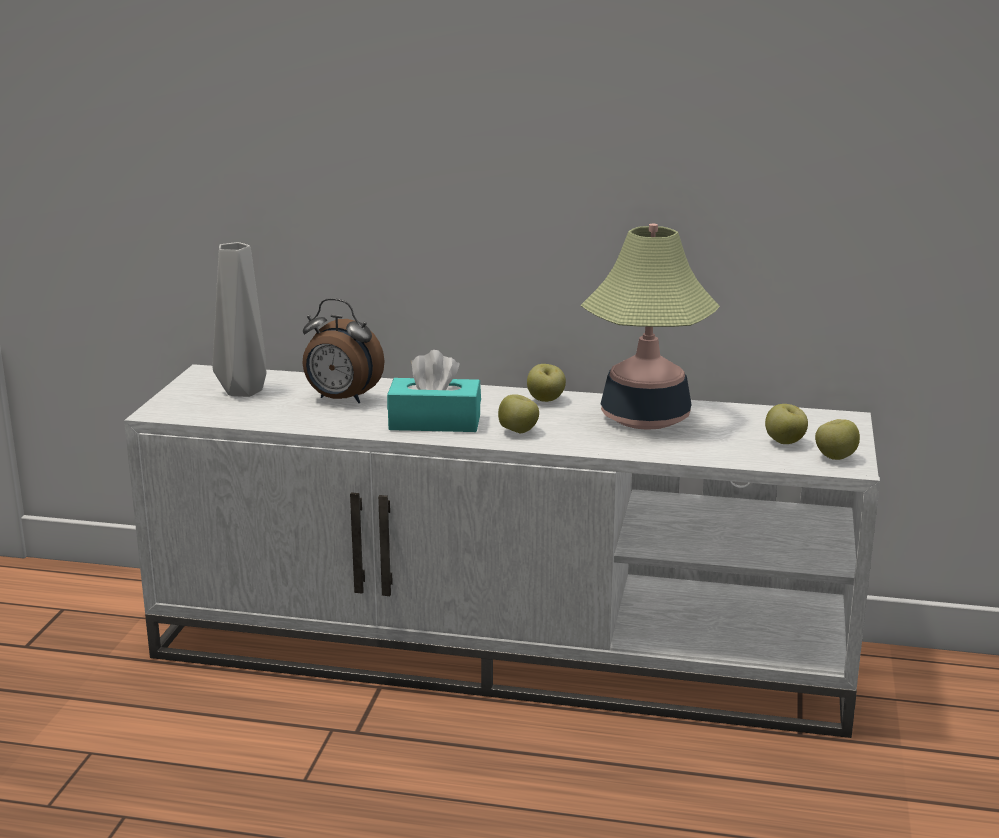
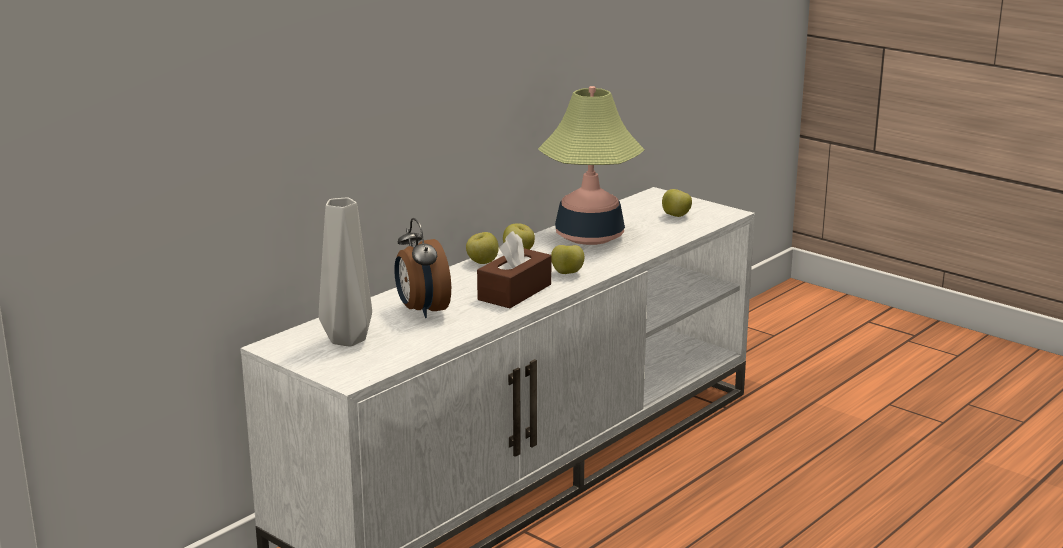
camera: 60 degrees left, 0 degrees up
alarm clock [302,298,385,403] -> alarm clock turned 105 degrees clockwise [394,218,451,318]
turquoise tissue box [387,350,481,432] -> brown tissue box [477,231,551,308]
apple [815,419,860,460] -> apple moved to [466,232,499,264]

